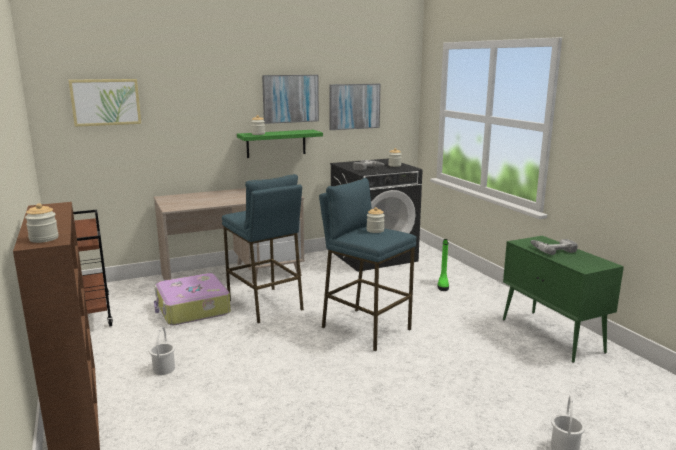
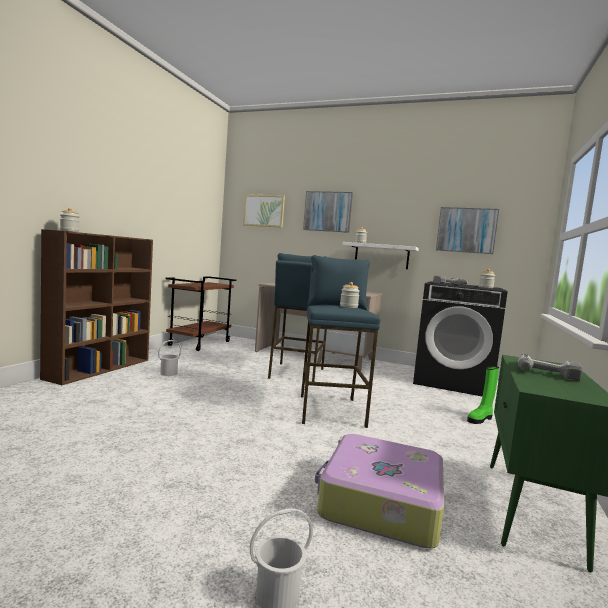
camera: 45 degrees right, 10 degrees down
suitcase [154,273,231,325] -> suitcase moved to [315,434,444,548]
green shelf [237,130,323,158] -> white shelf [343,242,419,269]
picture [262,75,319,124] -> picture moved to [303,191,353,233]

